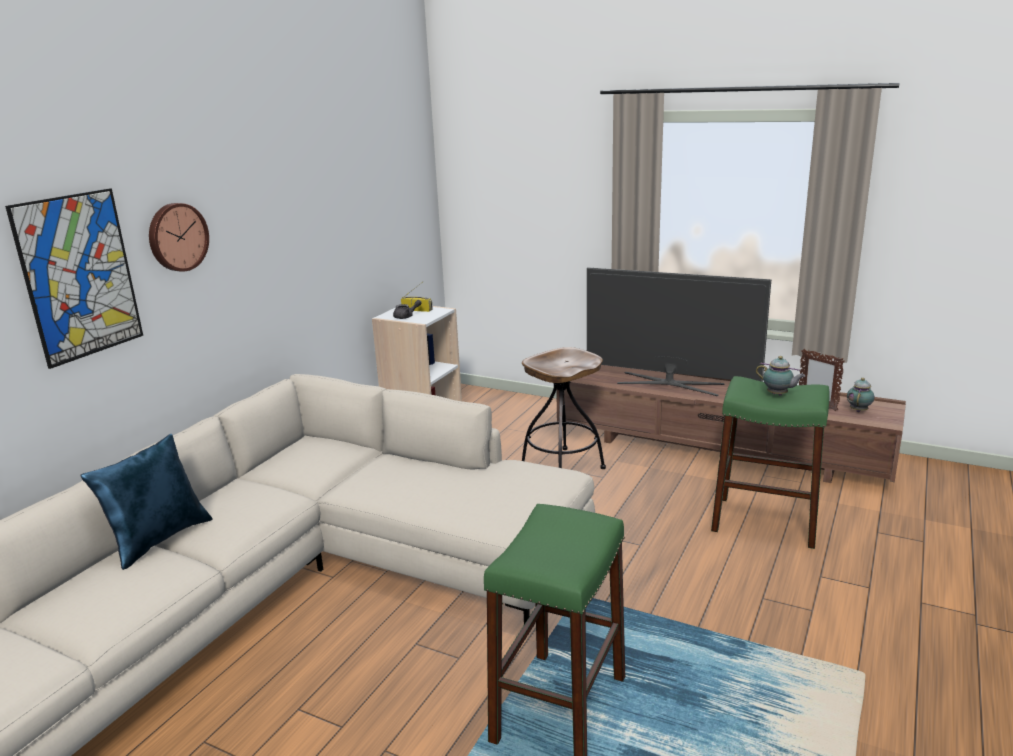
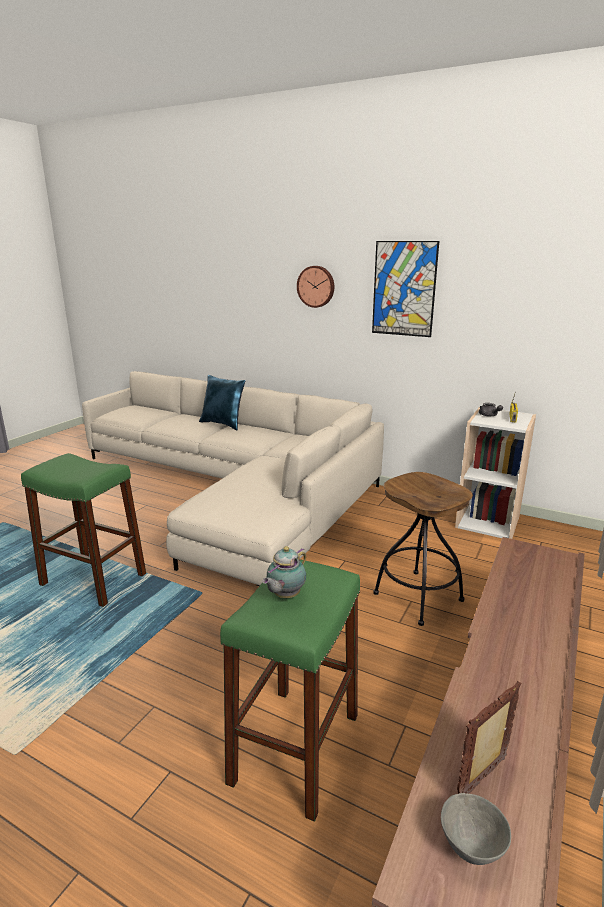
camera: 90 degrees right, 0 degrees up
picture [5,188,143,369] -> picture moved to [372,241,439,337]
television [587,267,771,396] -> none
teapot [847,378,874,412] -> grey bowl [441,793,511,865]

